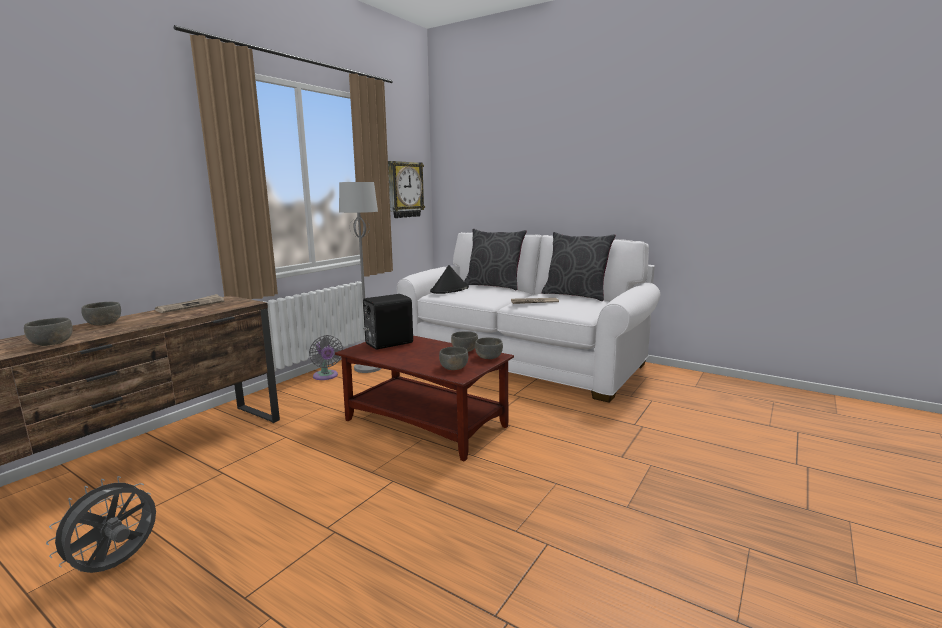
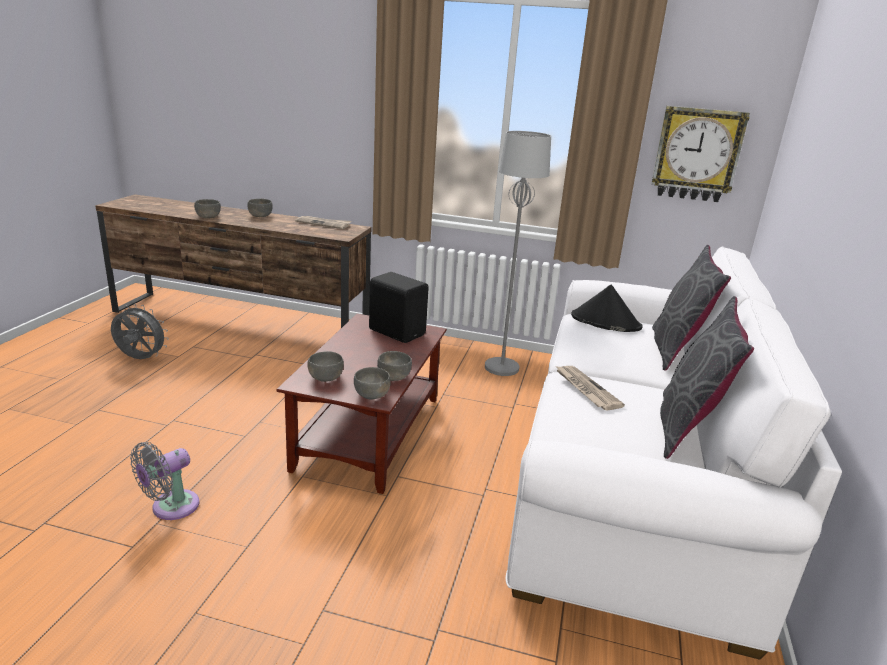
camera: 70 degrees right, 10 degrees up
grey fan [309,335,343,380] -> grey fan moved to [130,442,199,520]

